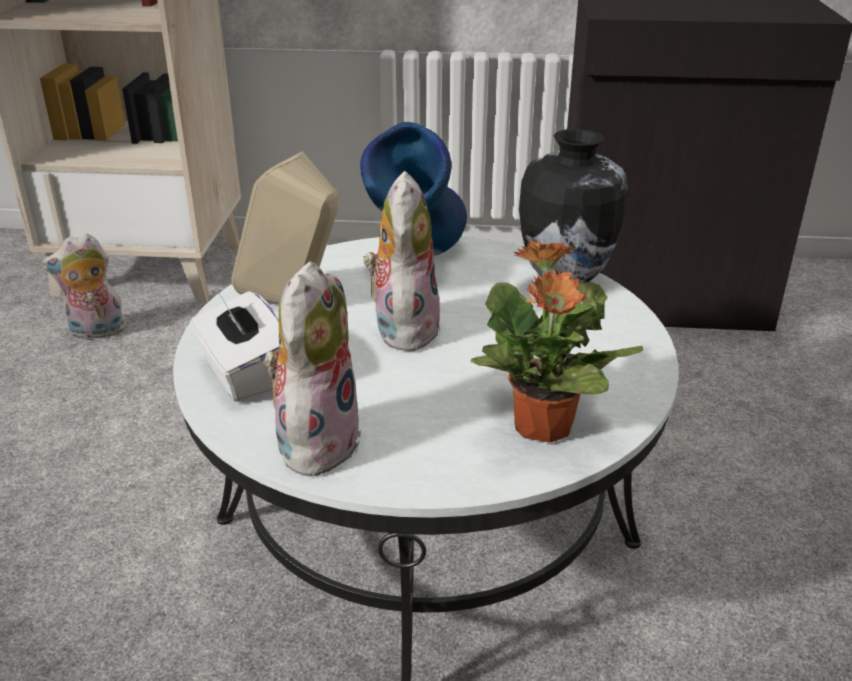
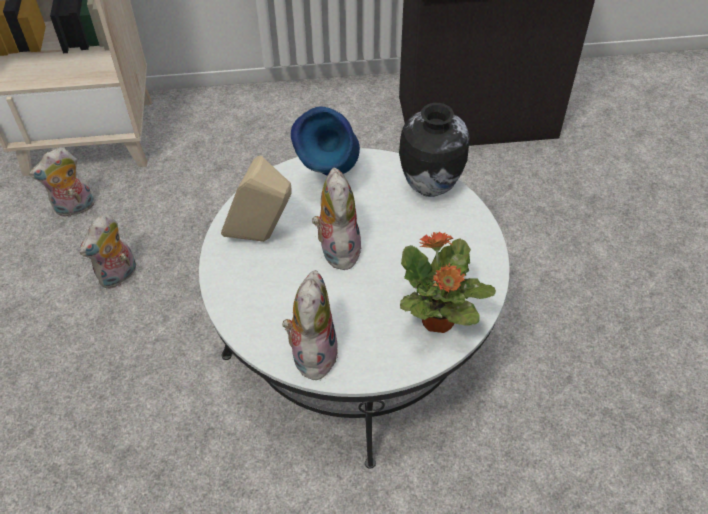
camera: 10 degrees left, 20 degrees up
white tissue box [190,291,280,402] -> none
none -> plush toy [80,214,136,289]

